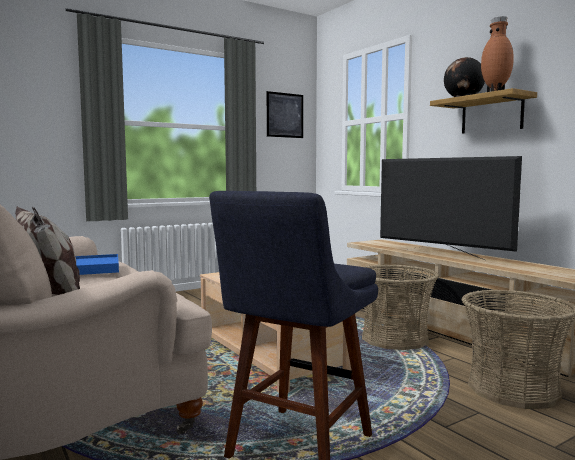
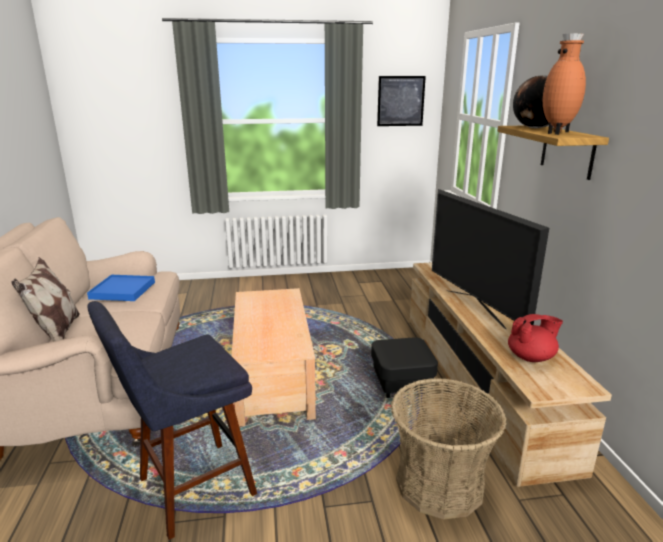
camera: 25 degrees right, 15 degrees up
basket [362,264,439,350] -> black ottoman [371,337,438,398]
none -> red teapot [508,314,563,362]

